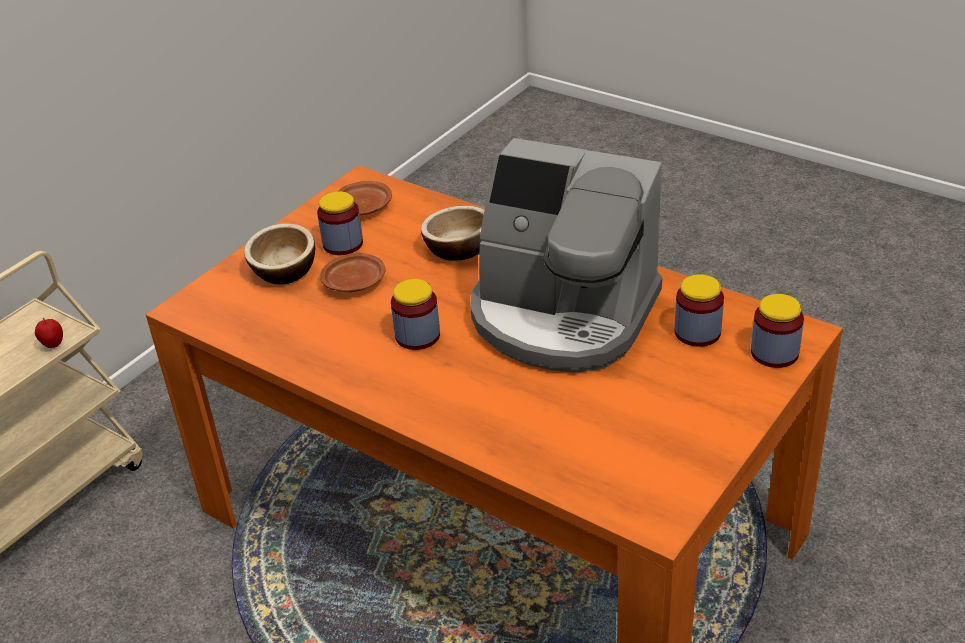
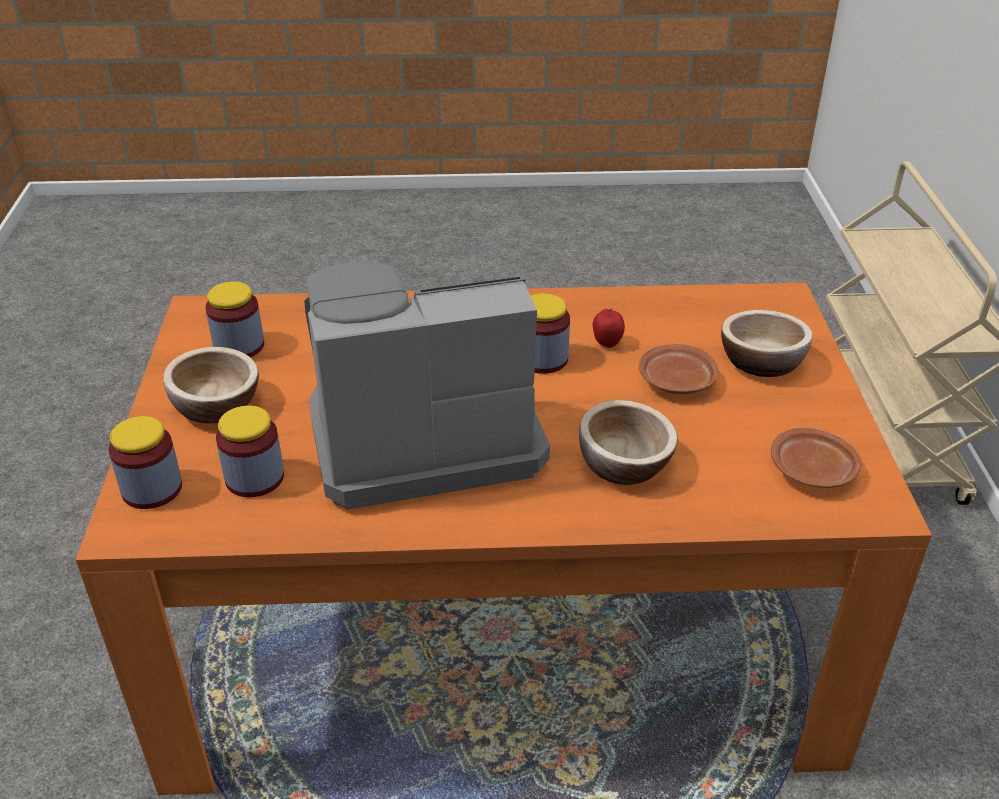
camera: 140 degrees right, 0 degrees up
apple [35,318,63,348] -> apple moved to [593,308,625,348]
jar [317,191,363,255] -> jar moved to [205,281,264,358]
none -> bowl [163,347,259,423]

